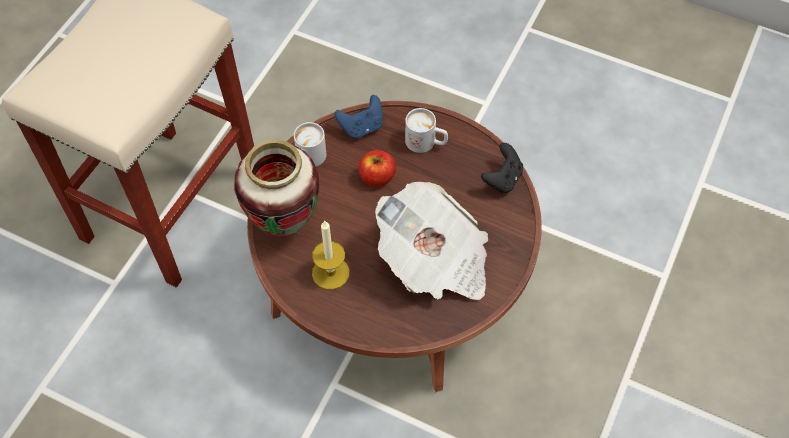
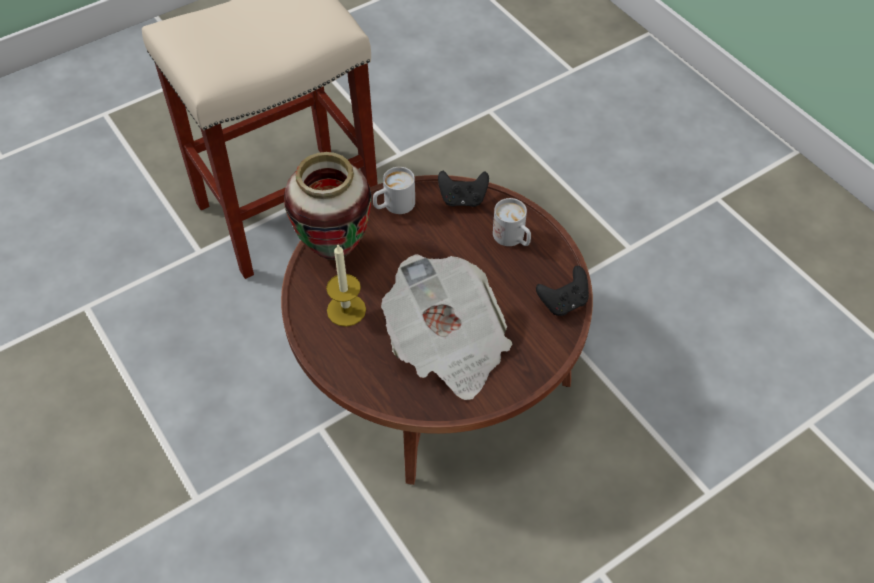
camera: 30 degrees right, 5 degrees down
blue game controller [334,95,383,139] -> black game controller [438,171,489,207]
apple [359,150,396,186] -> none

